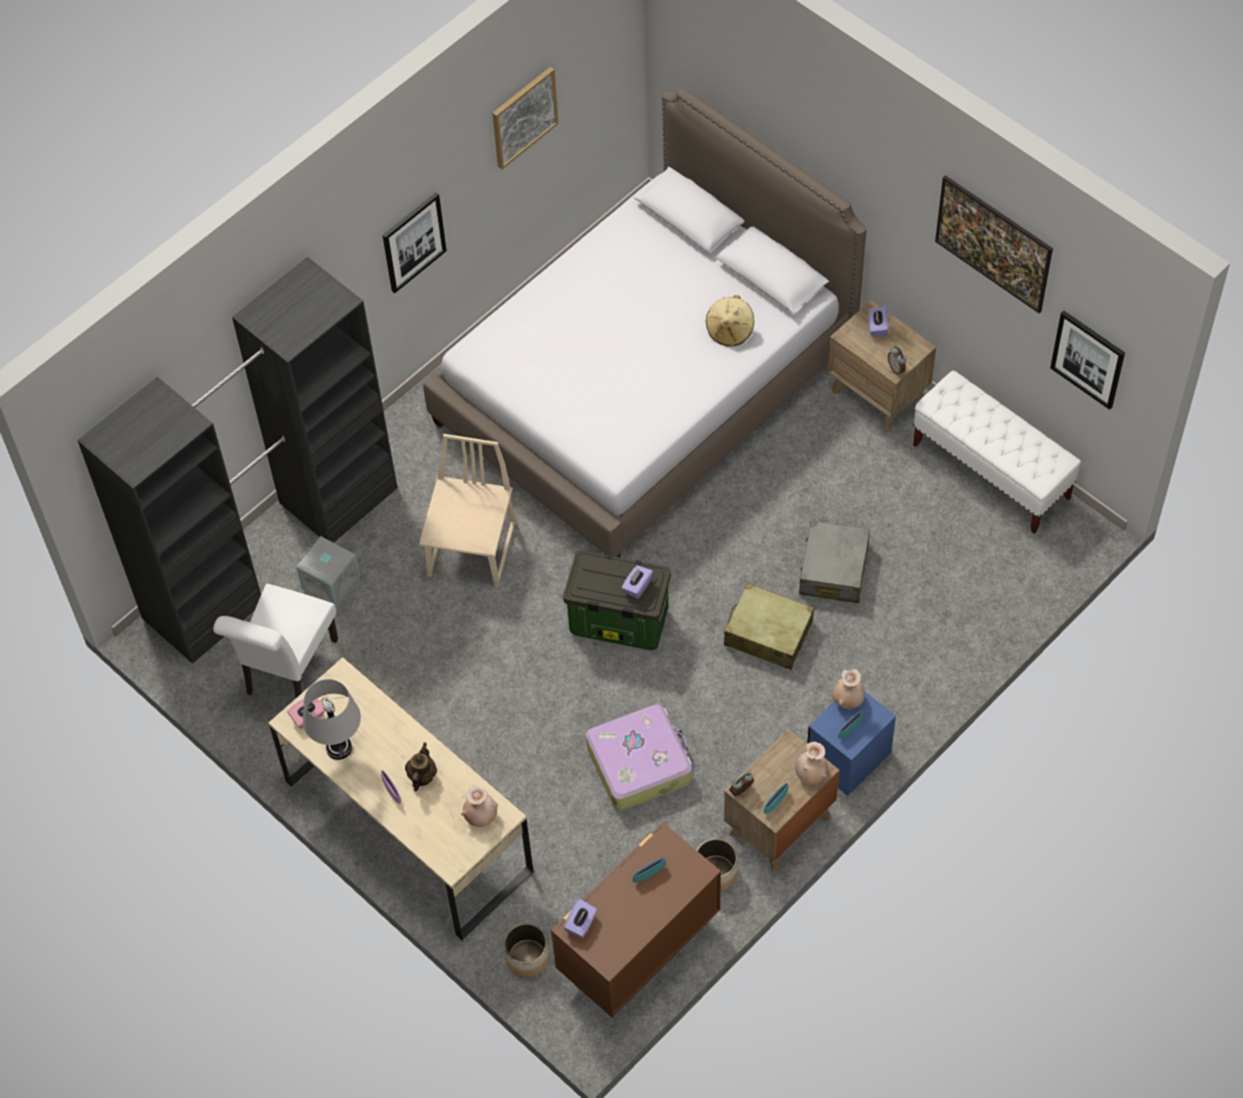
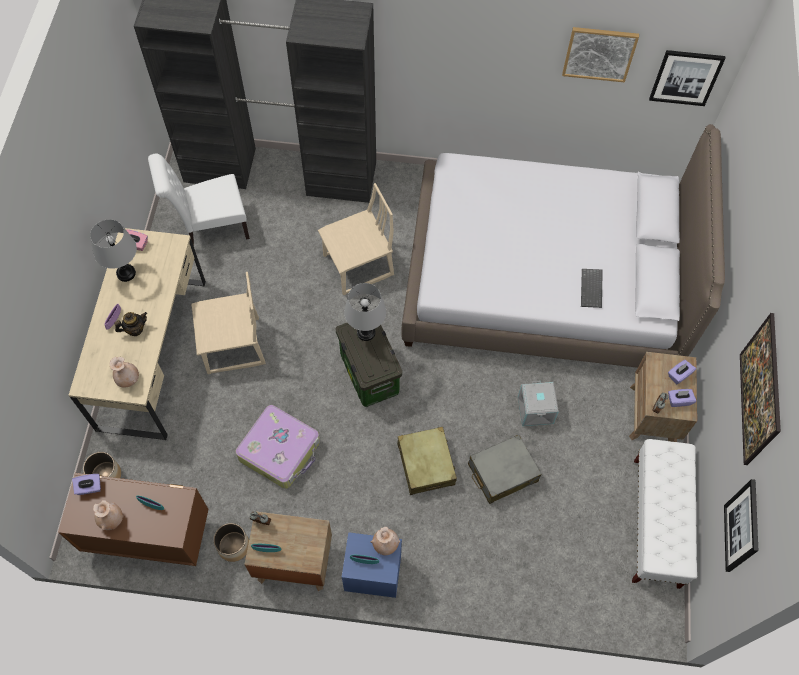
camera: 50 degrees right, 5 degrees up
grey storage box [296,536,360,607] -> grey storage box moved to [518,381,559,426]
picture [382,192,447,293] -> picture moved to [649,50,725,106]
purple tissue box [622,565,653,599] -> purple tissue box moved to [668,389,696,407]
beige hat [706,295,754,347] -> keyboard [581,269,603,308]
beige vase [795,742,829,784] -> beige vase moved to [93,500,123,531]
none -> beige chair [191,272,266,374]
none -> grey table lamp [344,283,386,341]

